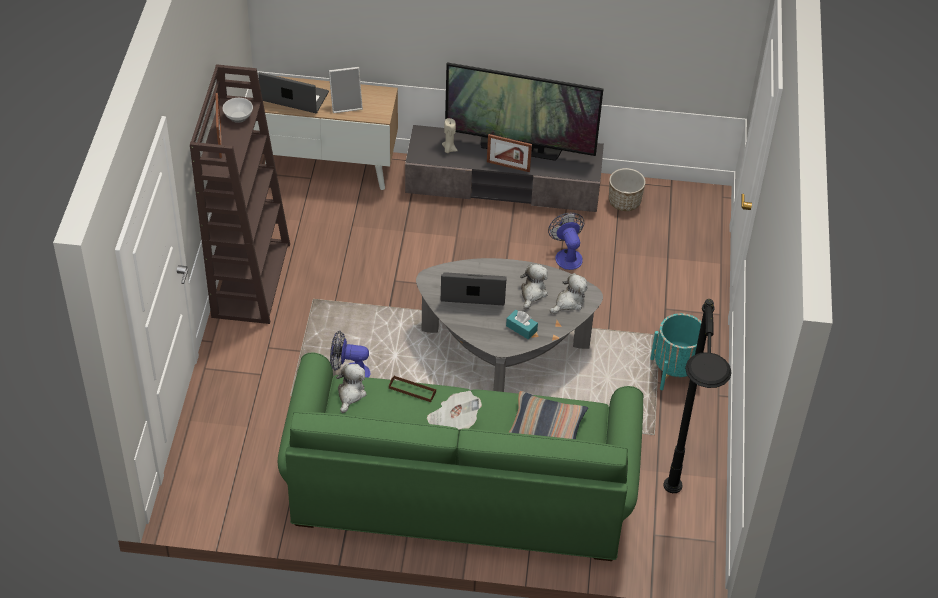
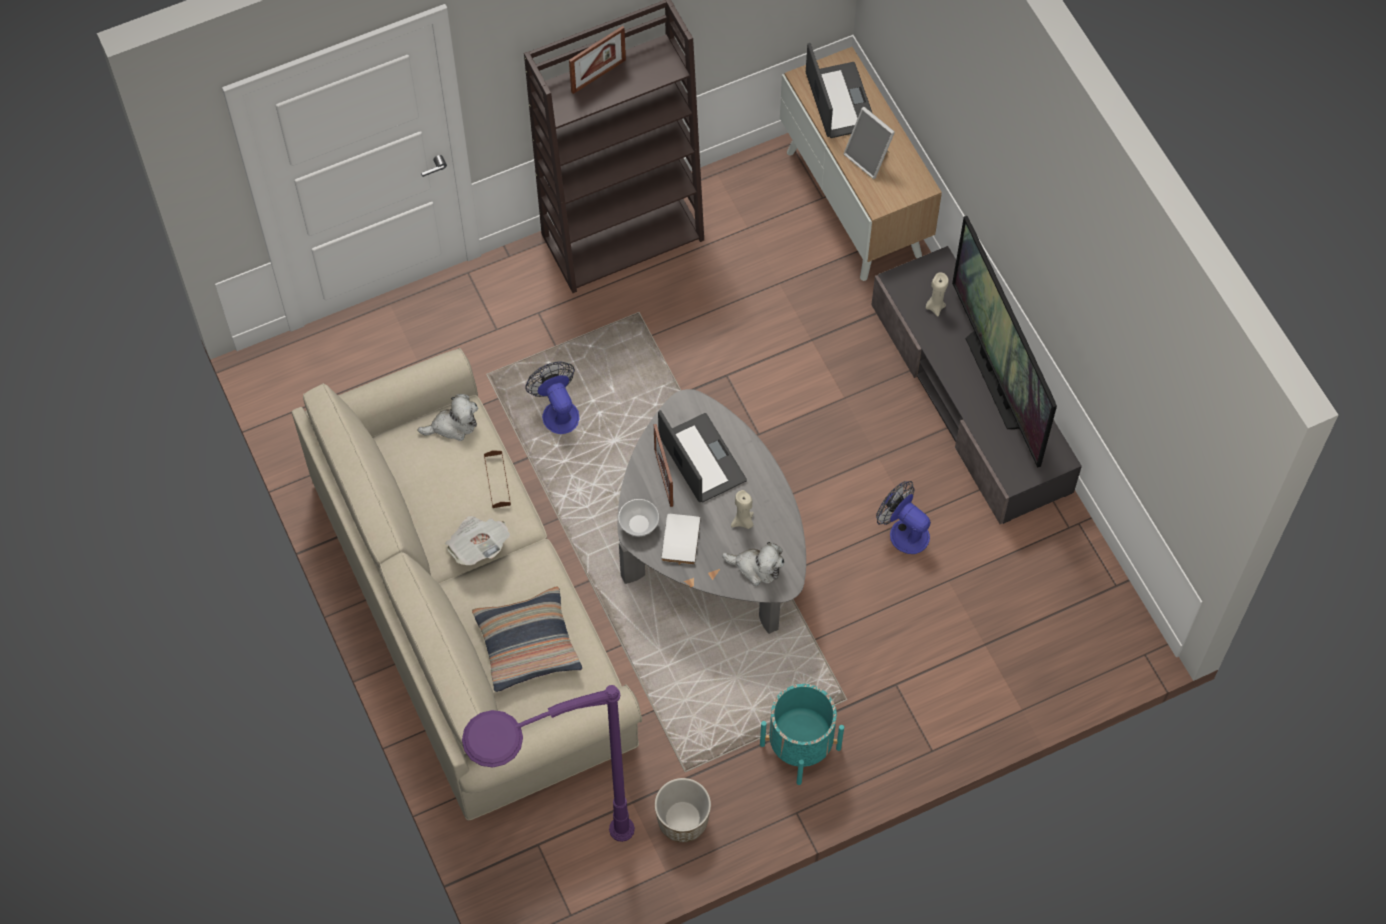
camera: 60 degrees right, 15 degrees up
bowl [223,98,253,123] -> bowl moved to [618,499,659,536]
green sofa [278,353,644,561] -> beige sofa [292,348,642,820]
picture frame [487,134,532,172] -> picture frame moved to [654,424,673,507]
turquoise tissue box [506,310,538,340] -> white book [662,514,701,565]
plush toy [520,264,548,310] -> beige candle [731,490,754,529]
fan [548,213,584,270] -> fan turned 90 degrees counterclockwise [876,481,931,554]
planter [609,168,646,211] -> planter moved to [655,778,711,842]
black floor lamp [663,299,732,493] -> purple floor lamp [462,685,635,842]

